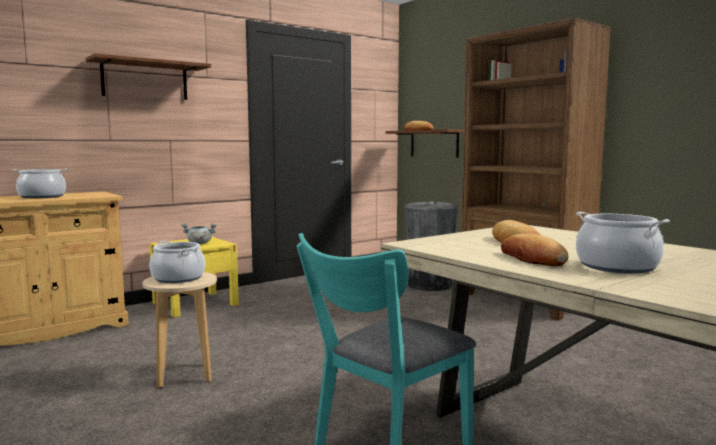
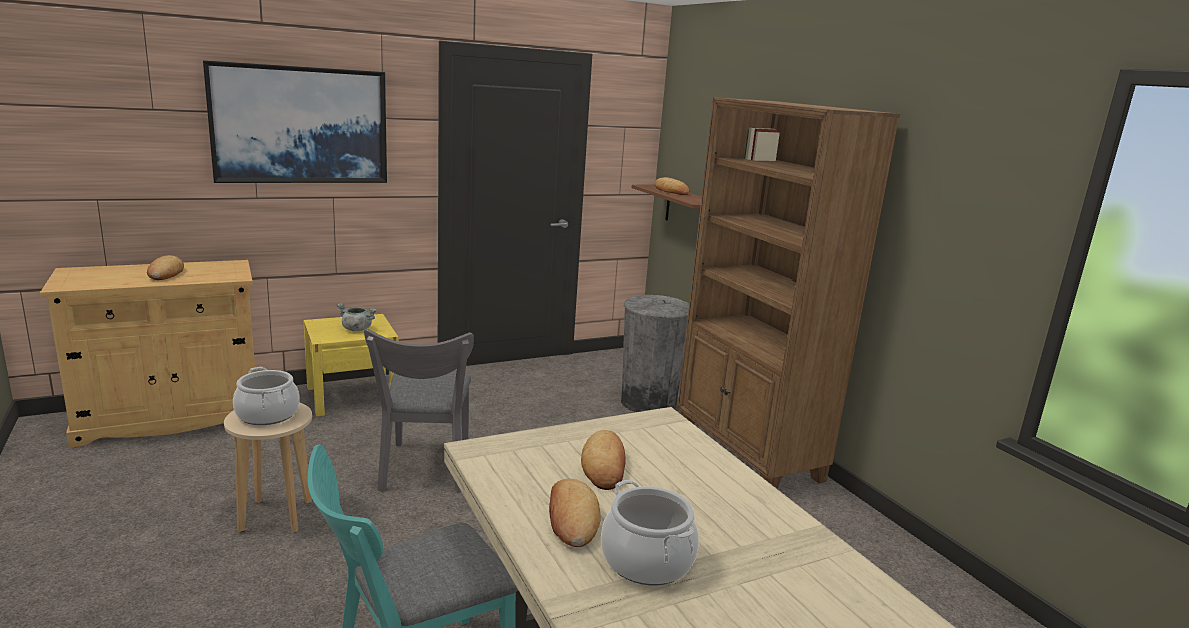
camera: 10 degrees right, 10 degrees up
cooking pot [13,168,67,199] -> bread [147,255,184,280]
shelf [85,53,211,100] -> picture [203,60,387,183]
none -> grey chair [364,329,474,493]

